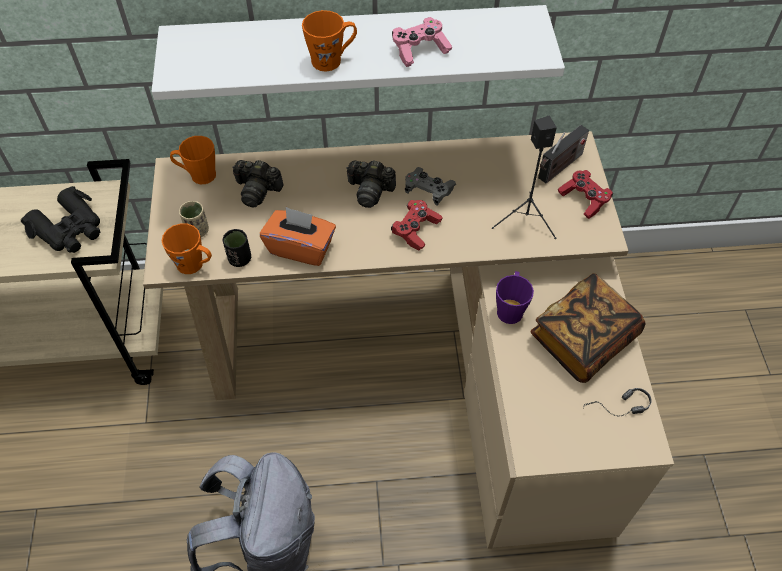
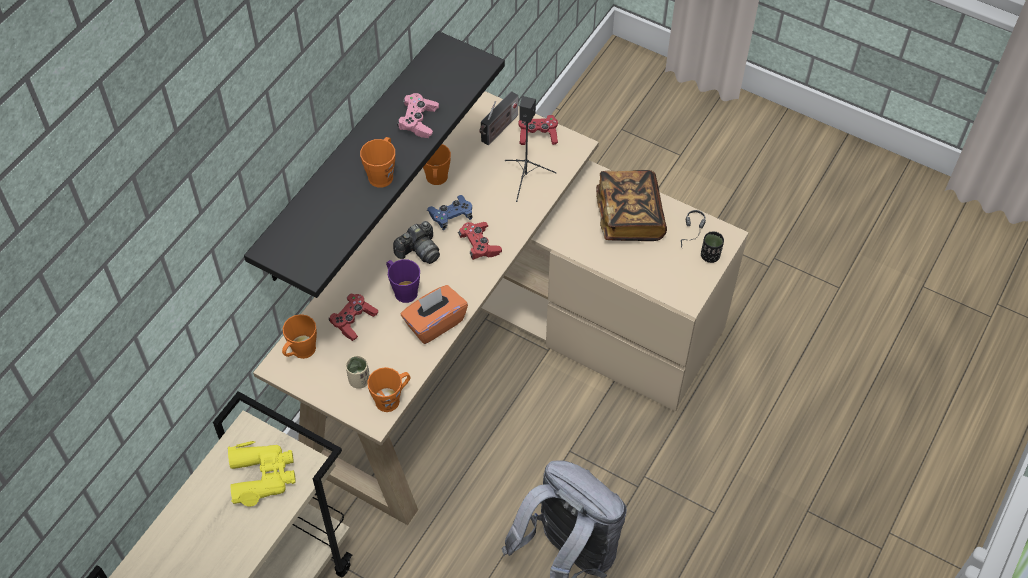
camera: 55 degrees left, 0 degrees up
black binoculars [21,186,100,253] -> yellow binoculars [228,441,296,507]
white shelf [151,5,565,100] -> black shelf [244,31,505,298]
black cup [223,229,251,267] -> black cup moved to [701,232,724,263]
camera [232,160,284,208] -> red game controller [329,294,378,341]
grey game controller [405,167,456,206] -> blue game controller [427,195,473,230]
purple mug [496,271,534,324] -> purple mug moved to [386,259,420,303]
radio [538,125,589,183] -> radio turned 45 degrees clockwise [479,91,518,145]
none -> orange mug [423,144,451,185]

